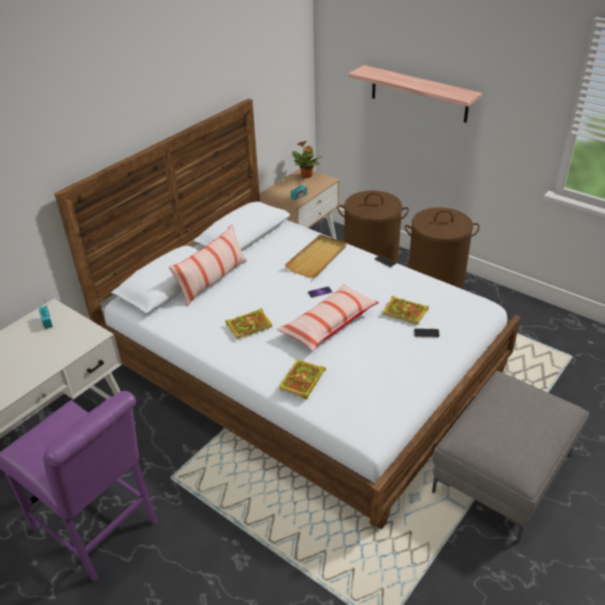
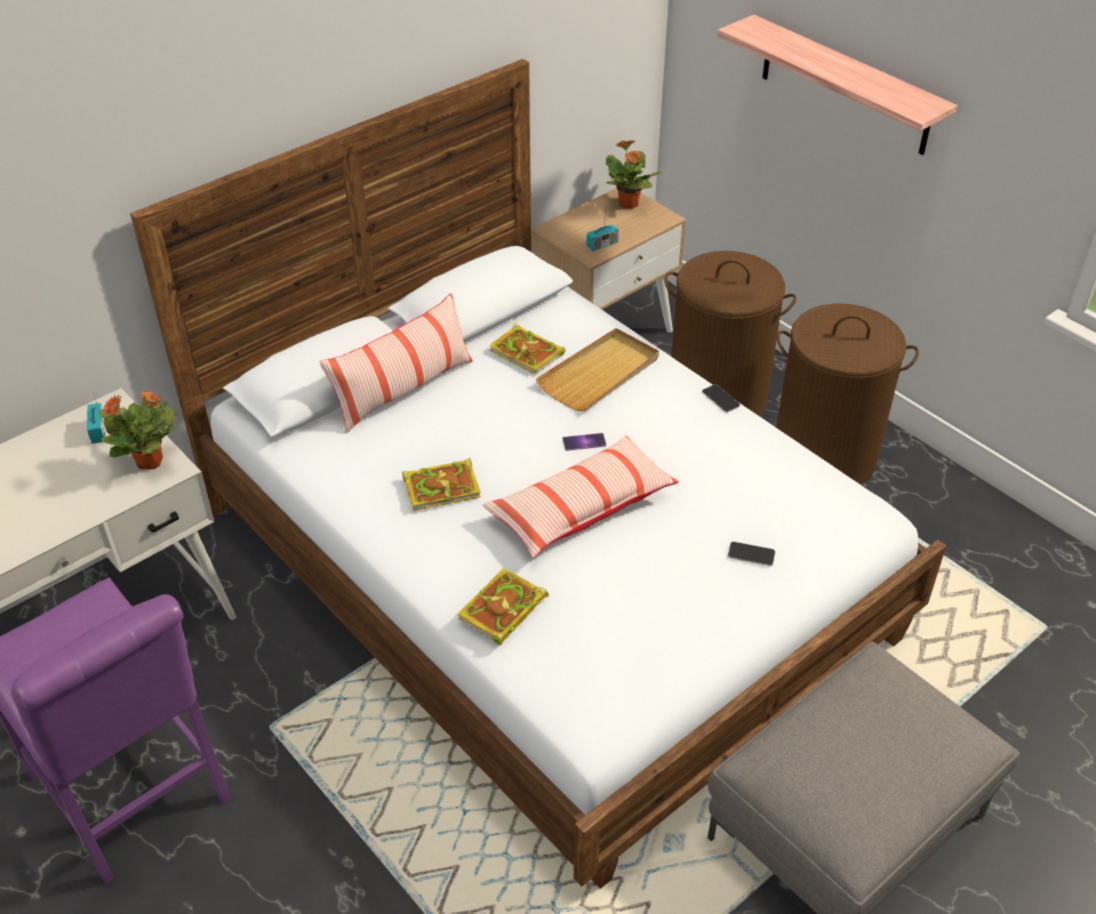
camera: 10 degrees right, 5 degrees up
book [382,296,429,325] -> book moved to [489,324,565,375]
none -> potted plant [99,391,177,470]

